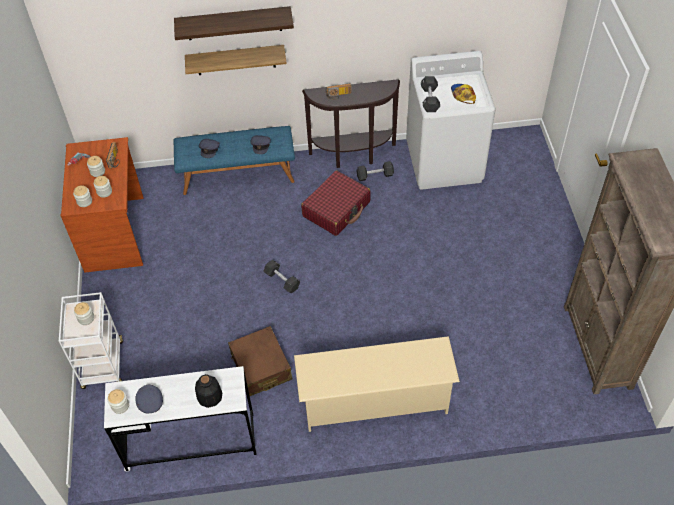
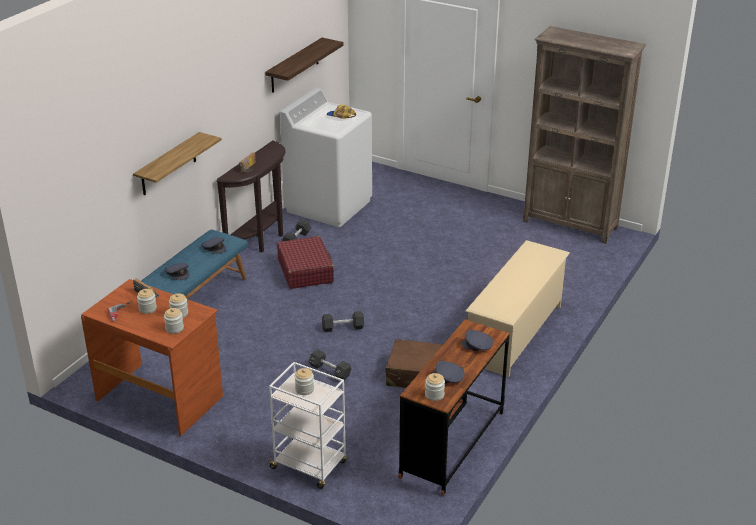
camera: 55 degrees left, 20 degrees down
white desk [104,366,257,471] -> brown desk [398,319,510,496]
shelf [174,6,294,40] -> shelf moved to [265,38,344,93]
bottle [195,374,222,408] -> grey cap [461,330,493,351]
black dumbbell [421,76,440,112] -> black dumbbell moved to [309,349,352,380]

